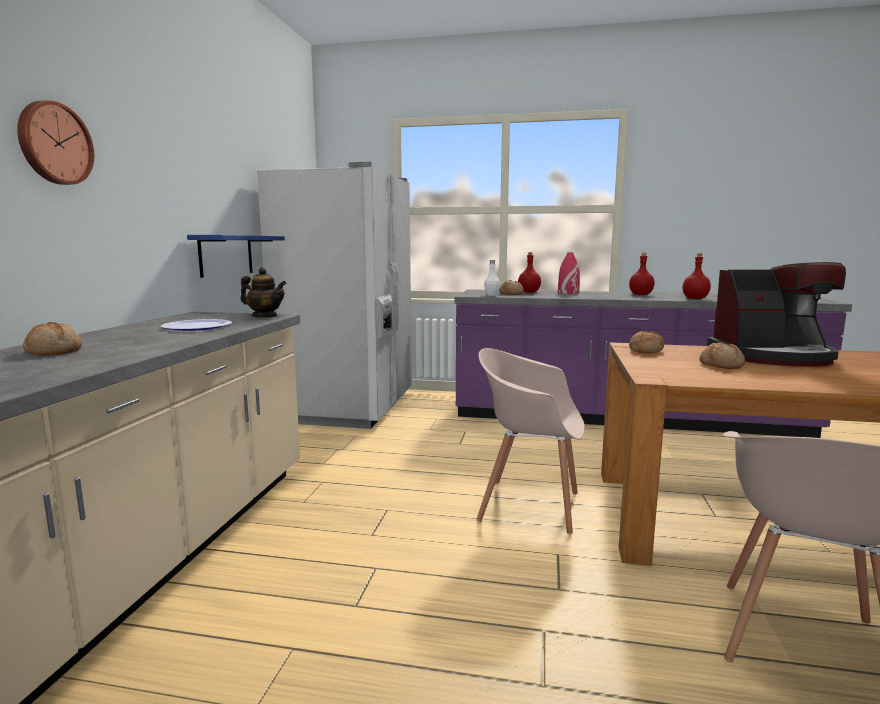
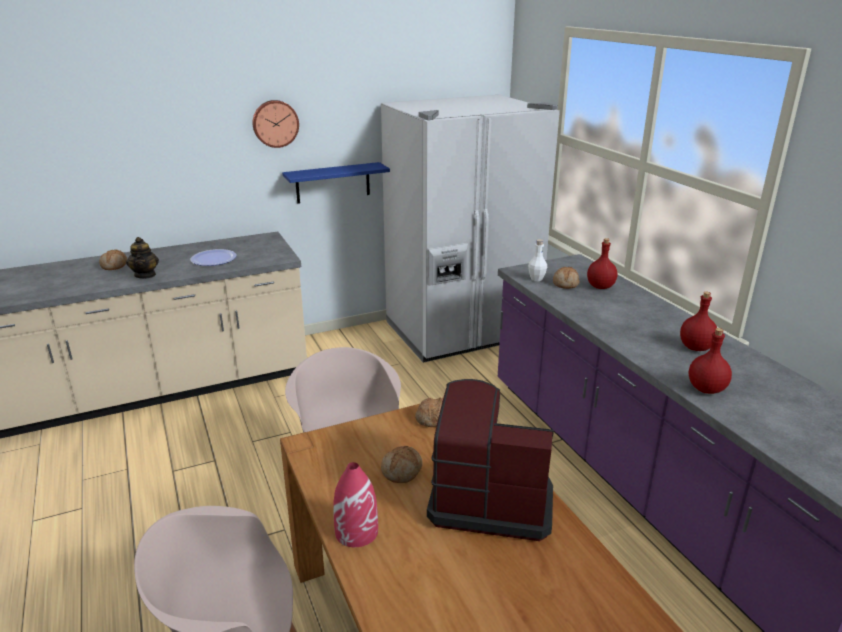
camera: 55 degrees right, 15 degrees up
wall clock [17,100,94,185] -> wall clock moved to [253,100,299,148]
teapot [240,267,287,317] -> teapot moved to [126,237,159,279]
red vase [558,252,580,294] -> red vase moved to [333,462,378,547]
coffee machine [707,262,846,367] -> coffee machine turned 135 degrees clockwise [427,379,554,541]

